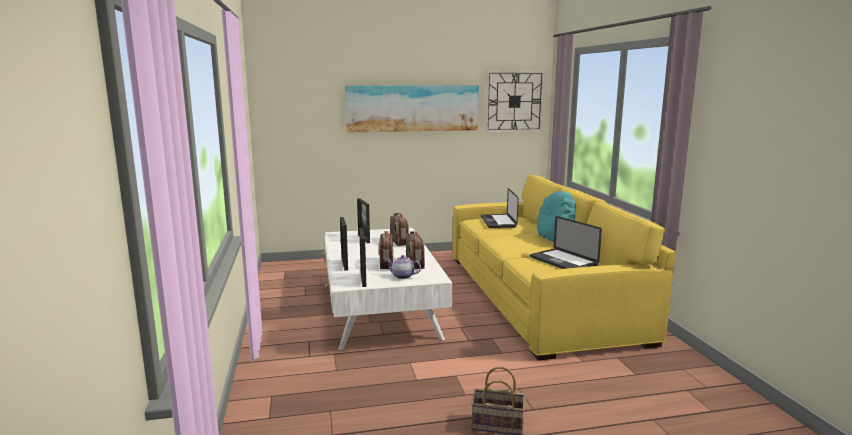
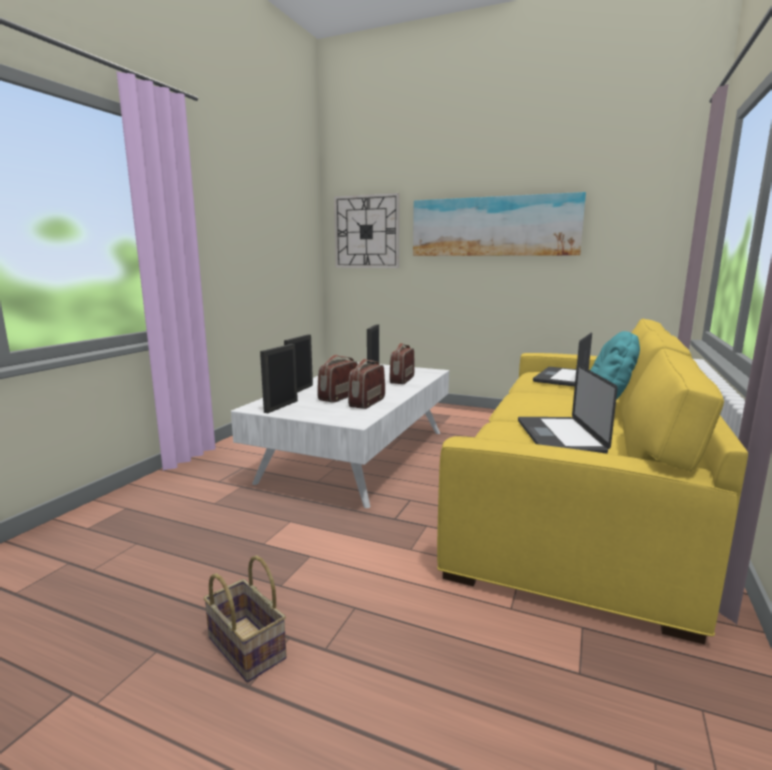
camera: 35 degrees right, 0 degrees up
teapot [386,255,421,279] -> none
wall clock [485,71,545,133] -> wall clock moved to [334,193,400,268]

